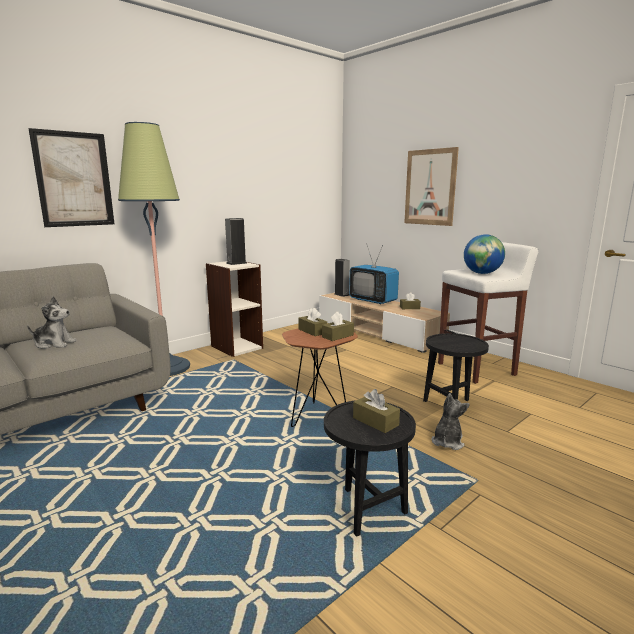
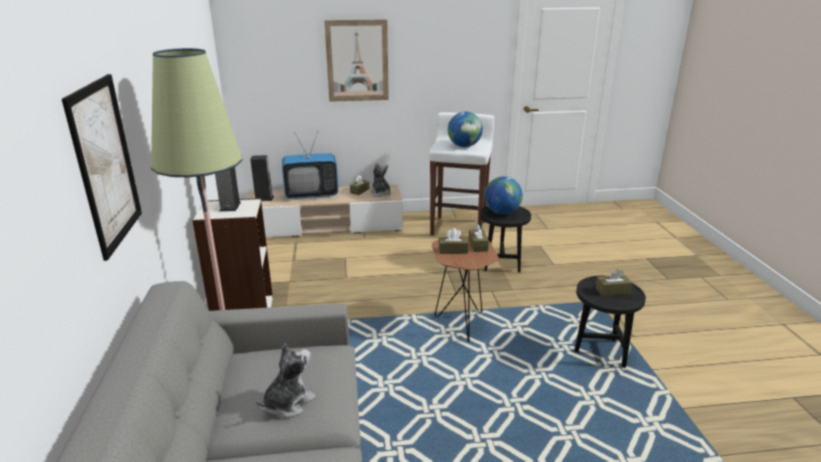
camera: 55 degrees left, 10 degrees up
plush toy [432,393,470,450] -> plush toy moved to [370,163,391,197]
none -> globe [484,176,523,214]

